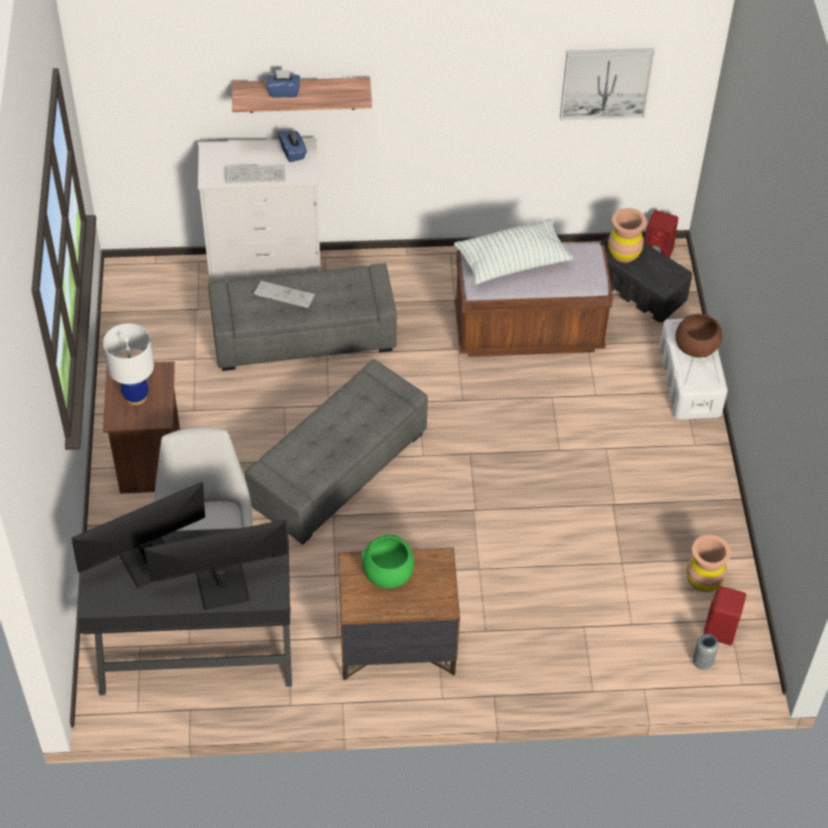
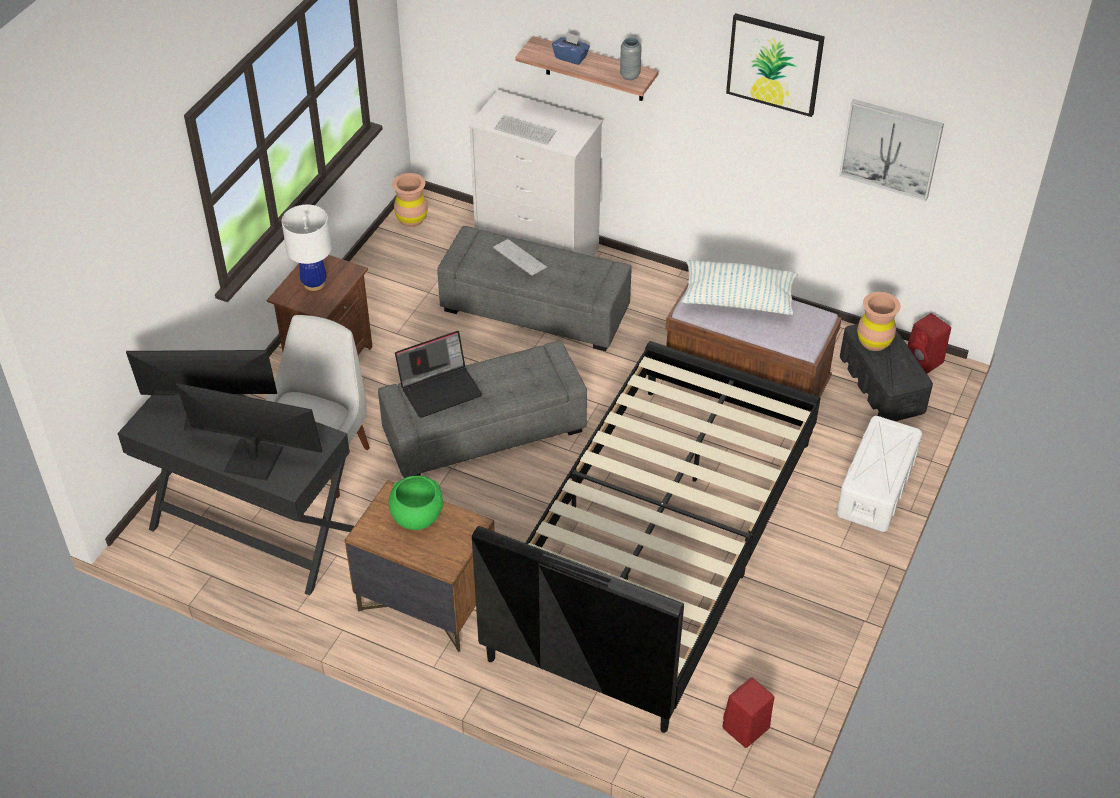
camera: 30 degrees right, 5 degrees down
blue tissue box [278,130,307,162] -> none
brown bowl [676,314,722,358] -> none
brown vase [686,535,731,592] -> brown vase moved to [392,173,428,227]
grey vase [693,634,719,670] -> grey vase moved to [620,37,642,80]
none -> laptop [395,331,482,418]
none -> black bed [472,341,821,733]
none -> picture [726,13,825,117]

